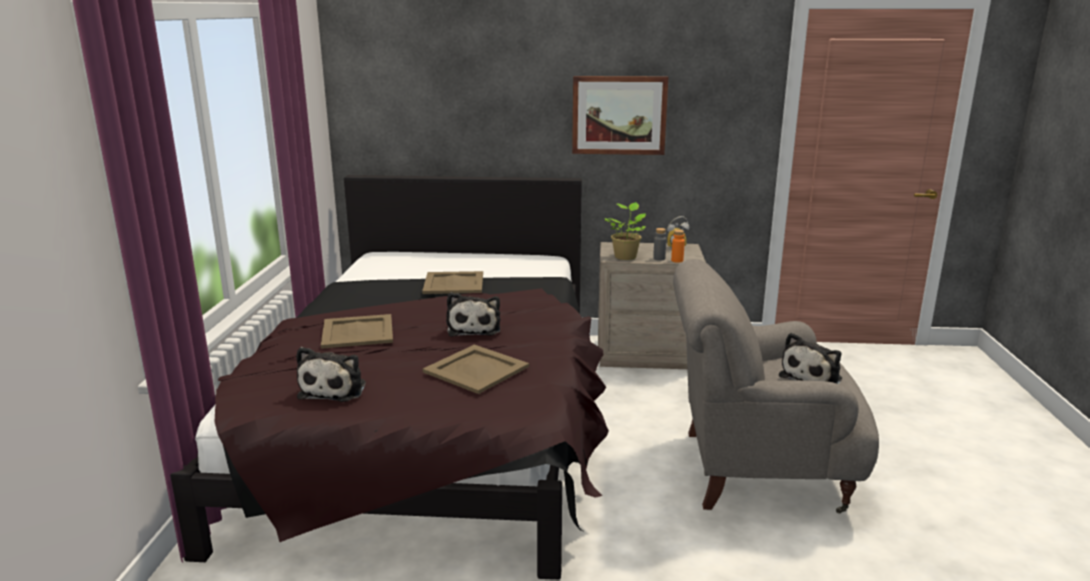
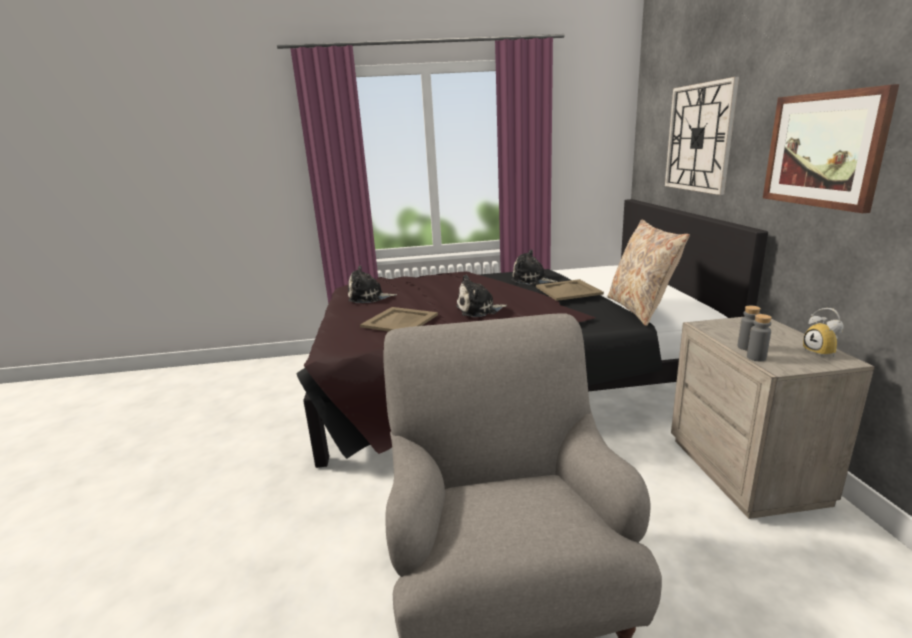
camera: 80 degrees right, 0 degrees up
beige tray [321,314,393,349] -> none
potted plant [605,202,646,260] -> none
orange bottle [671,230,685,263] -> grey bottle [747,314,772,361]
plush toy [779,333,842,384] -> plush toy moved to [511,250,558,285]
none -> beige pillow [607,219,690,326]
none -> wall clock [665,77,739,195]

